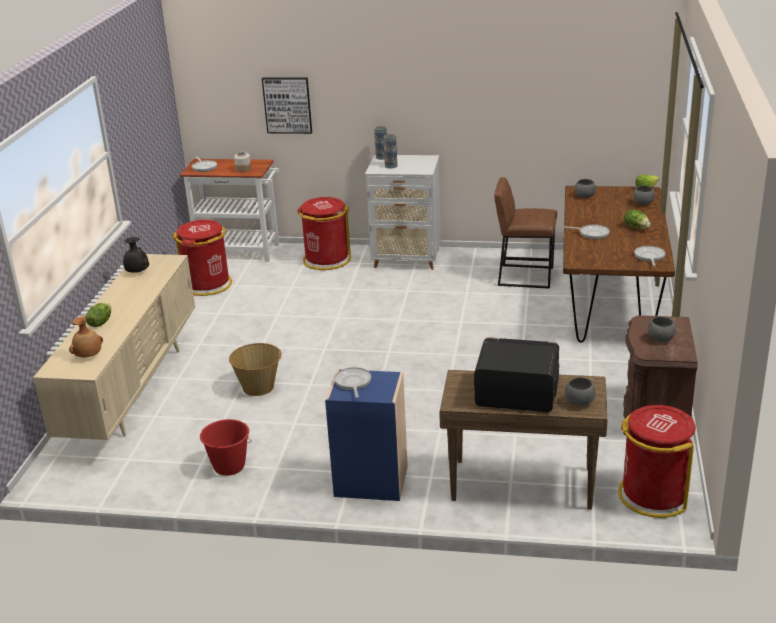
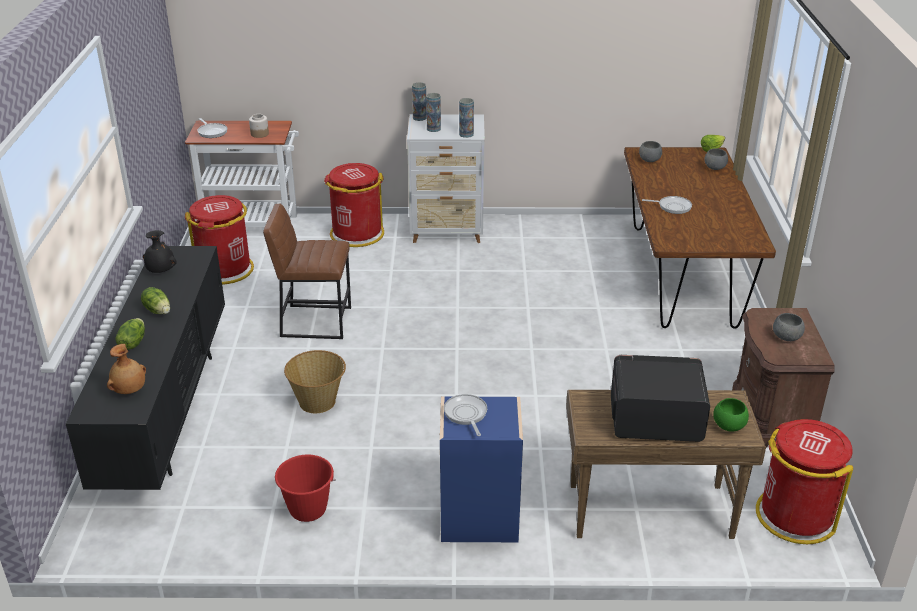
camera: 10 degrees left, 5 degrees up
beige cabinet [33,254,195,440] -> black cabinet [66,246,225,490]
picture [262,77,312,134] -> none
brown chair [494,177,557,289] -> brown chair moved to [263,204,351,339]
grey bowl [565,377,596,406] -> green bowl [714,398,749,432]
lettuce [624,210,651,229] -> lettuce moved to [141,287,170,314]
frying pan [634,246,666,266] -> none
none -> vase [459,98,474,138]

